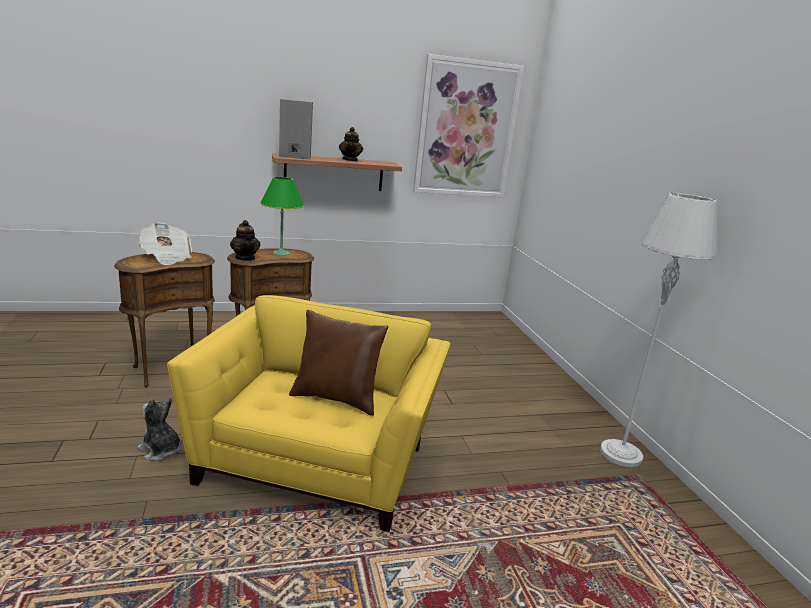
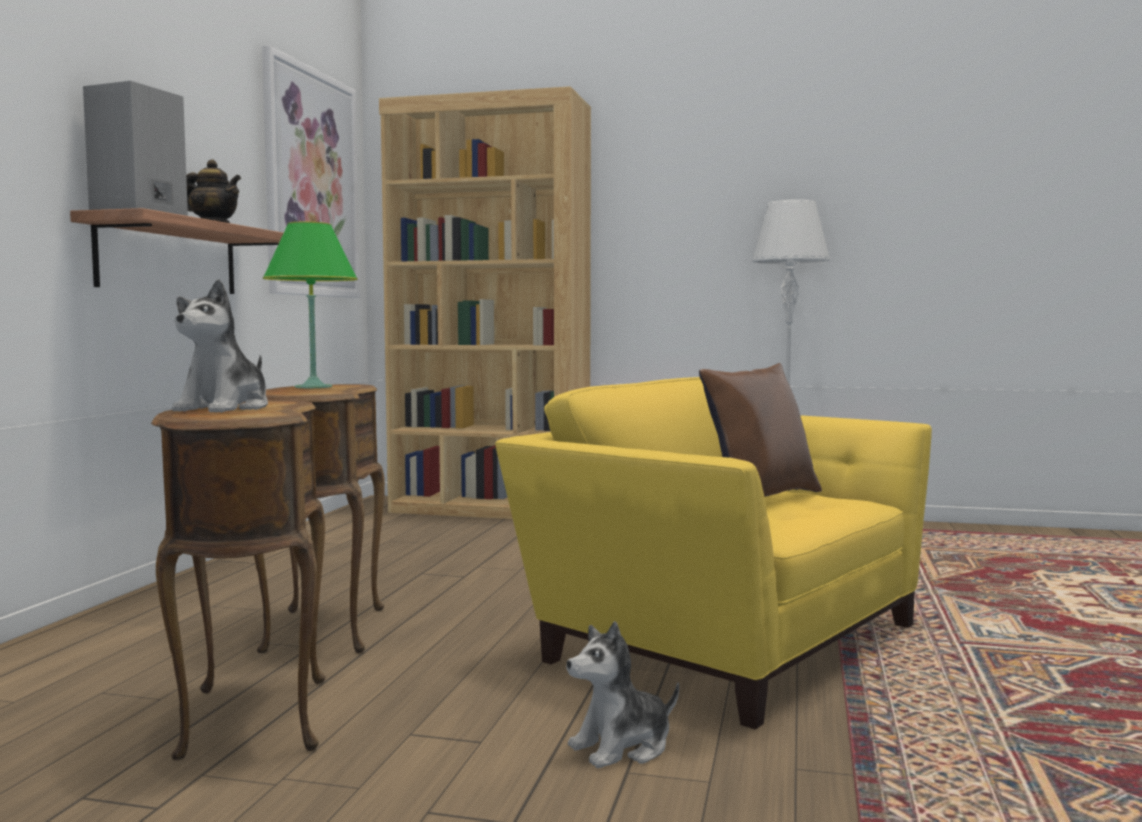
camera: 60 degrees left, 15 degrees down
newspaper [139,222,192,265] -> plush toy [172,279,268,413]
teapot [230,220,260,261] -> none
none -> brown bookcase [379,86,591,519]

